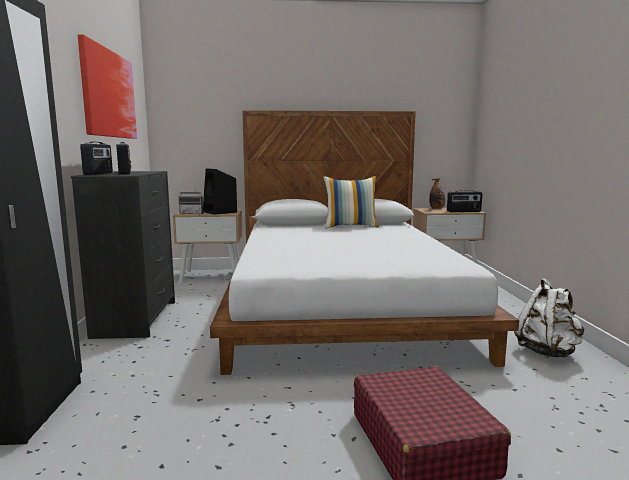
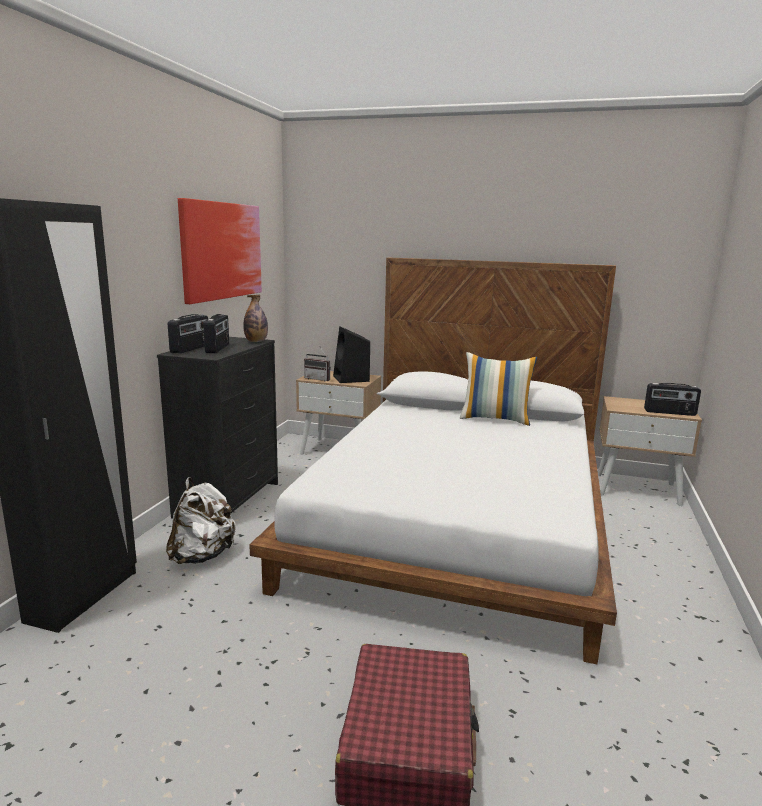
camera: 20 degrees right, 5 degrees up
bottle [429,178,445,209] -> bottle moved to [244,295,268,342]
white backpack [514,278,584,357] -> white backpack moved to [166,477,236,564]

